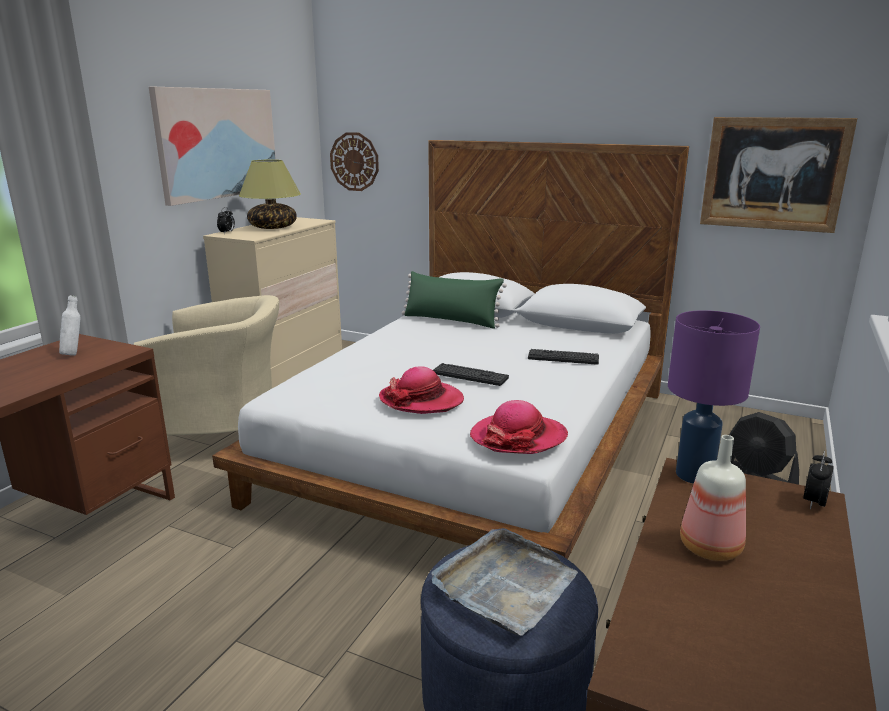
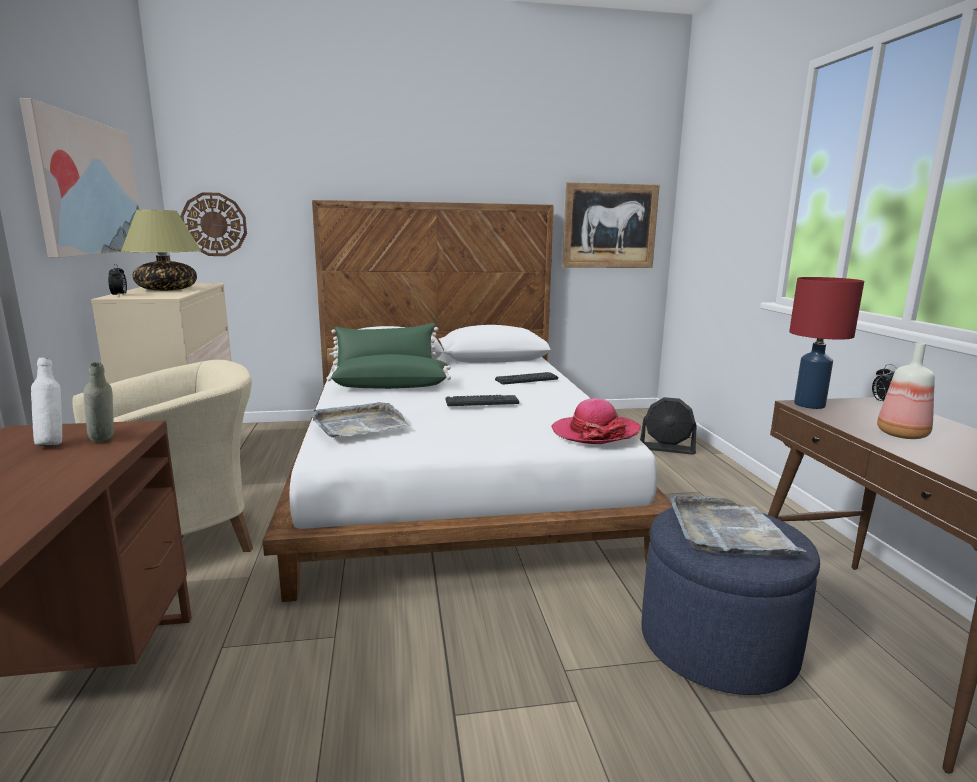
camera: 35 degrees left, 5 degrees down
hat [379,366,464,414] -> none
purple table lamp [668,310,760,484] -> red table lamp [789,277,864,409]
none -> grey bottle [83,362,114,442]
none -> grey tray [311,402,409,437]
none -> green pillow [326,354,451,389]

